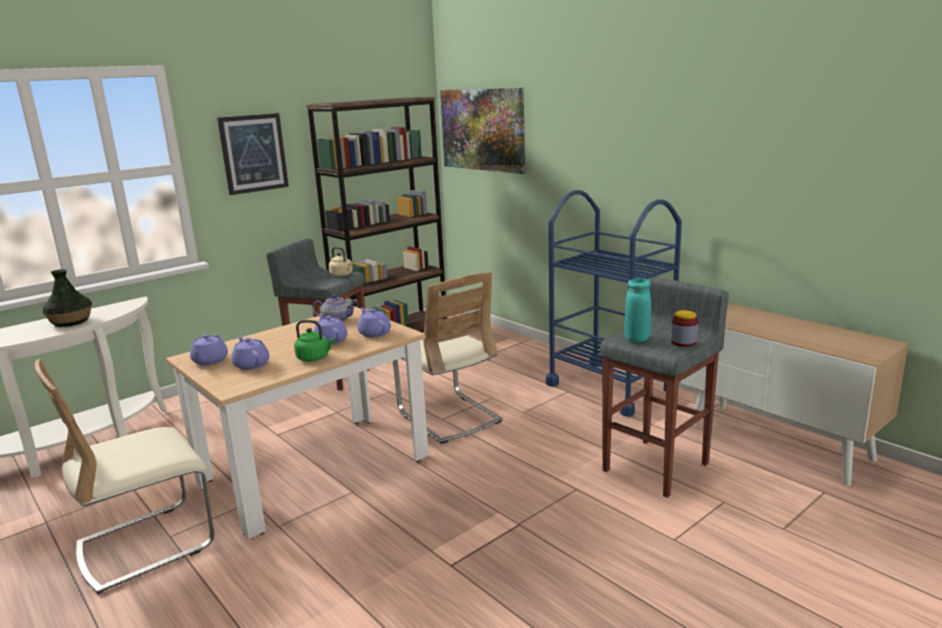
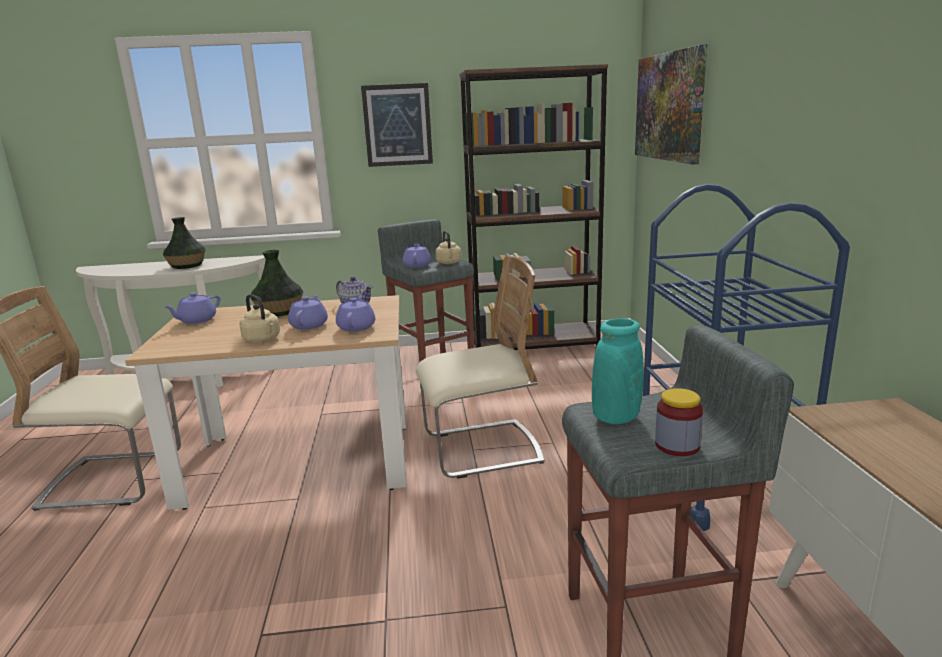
camera: 35 degrees right, 0 degrees up
purple teapot [231,336,269,370] -> purple teapot moved to [403,244,431,268]
green kettle [294,320,335,362] -> beige kettle [239,294,280,342]
beige chair [393,272,503,444] -> beige chair turned 105 degrees counterclockwise [416,256,544,479]
none -> vase [250,250,303,317]

